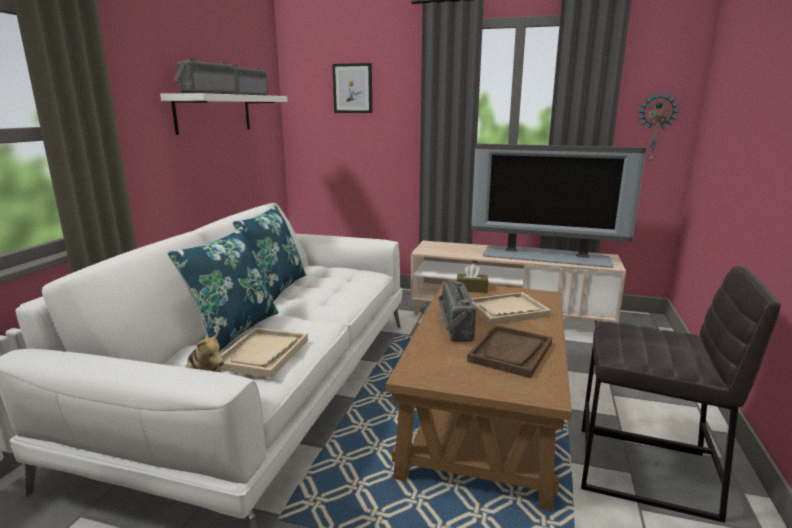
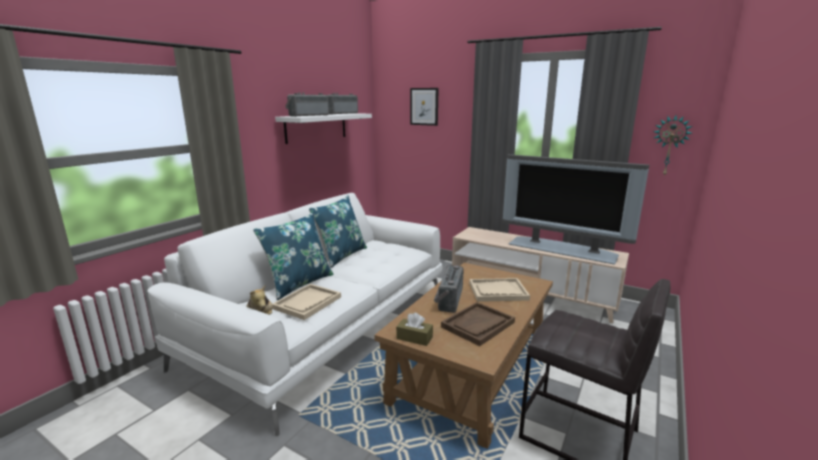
camera: 15 degrees right, 0 degrees up
brown tissue box [457,264,488,293] -> brown tissue box moved to [396,313,433,346]

